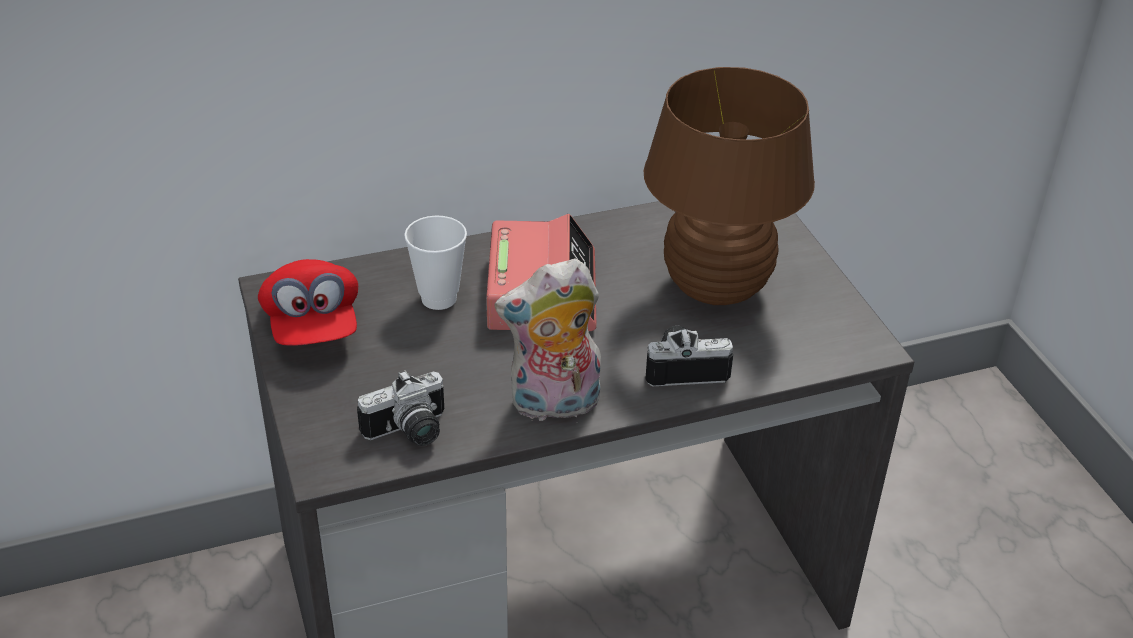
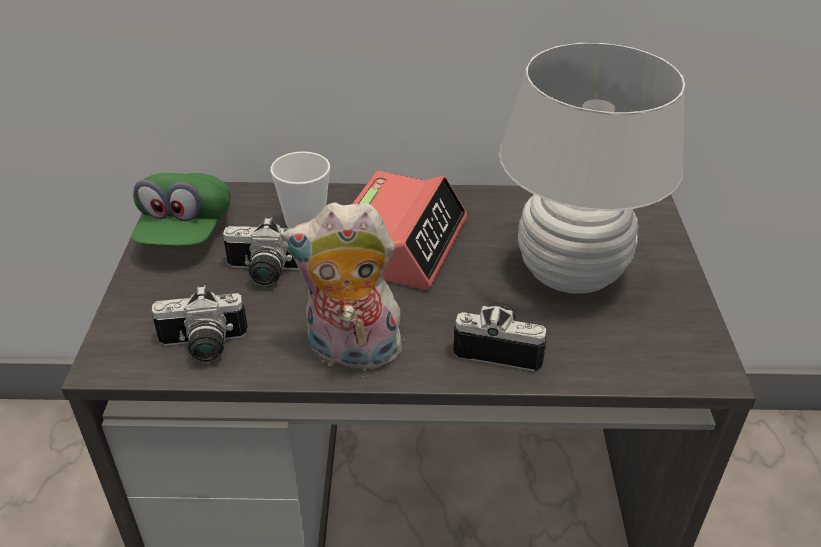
camera: 20 degrees right, 0 degrees up
red cap [258,259,358,346] -> green cap [131,173,231,246]
brown table lamp [644,67,815,305] -> white table lamp [499,43,685,293]
none -> camera [223,217,299,286]

